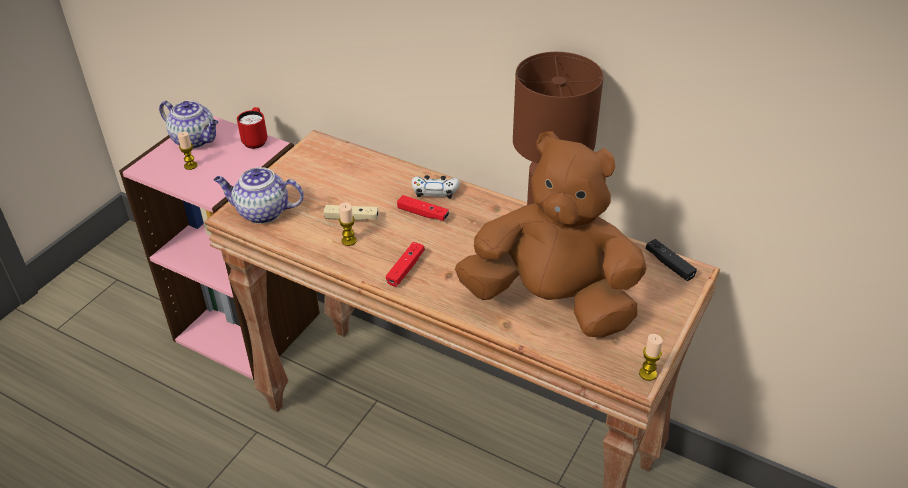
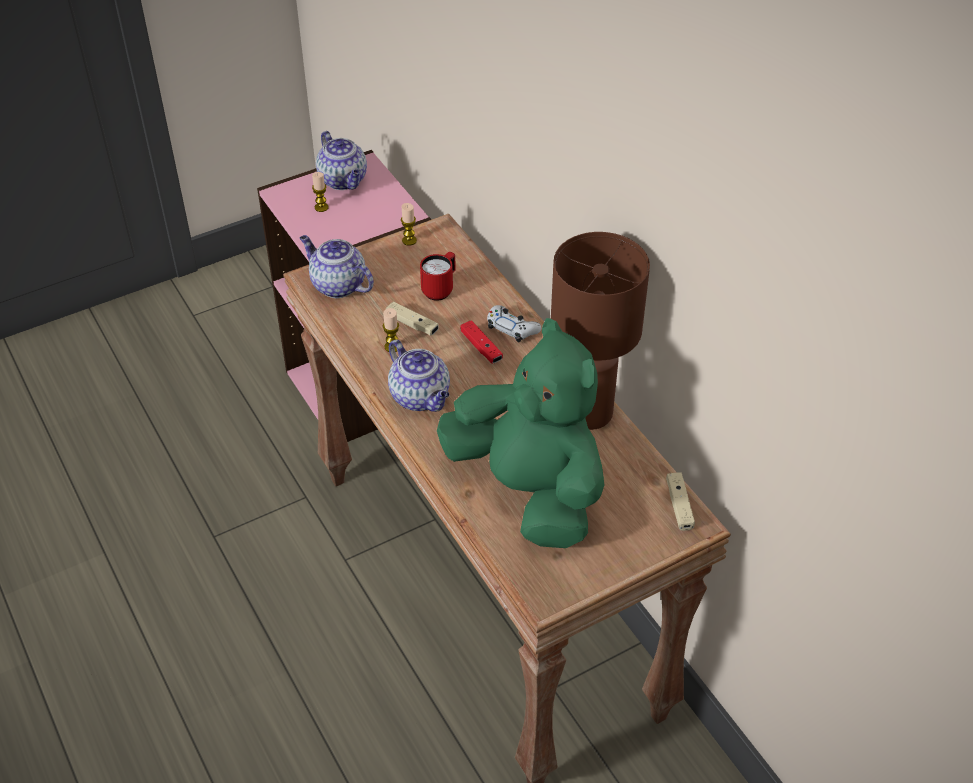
camera: 30 degrees right, 5 degrees up
red mug [237,107,267,149] -> red mug moved to [420,252,456,301]
red game controller [386,242,425,287] -> teapot [388,340,450,412]
brown plush toy [455,131,647,338] -> green plush toy [437,318,604,548]
candle [639,334,663,381] -> candle moved to [401,203,417,246]
black game controller [646,239,697,281] -> beige game controller [666,472,695,531]

